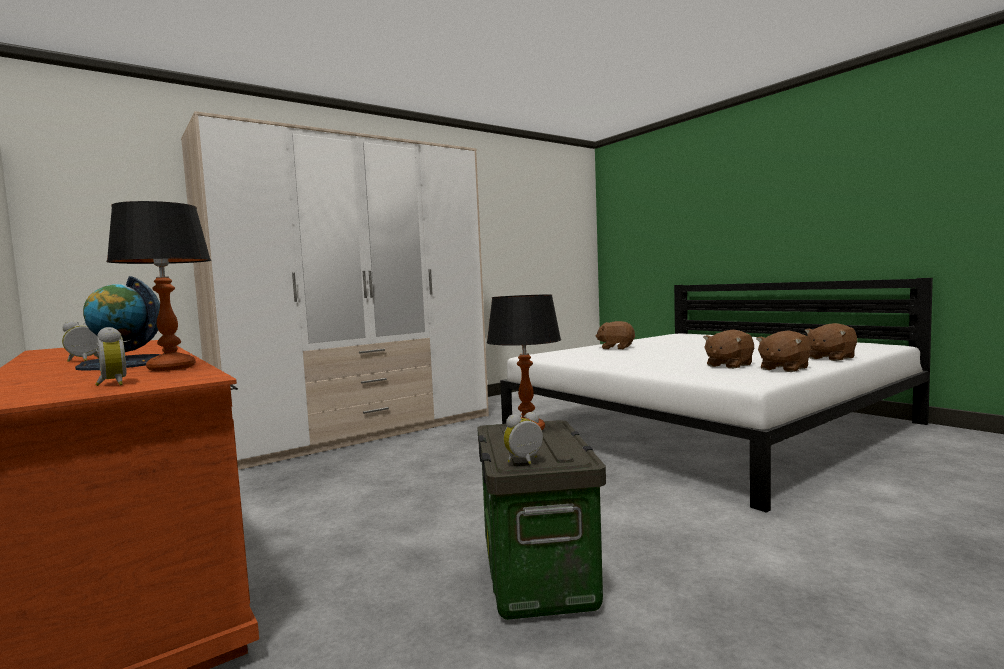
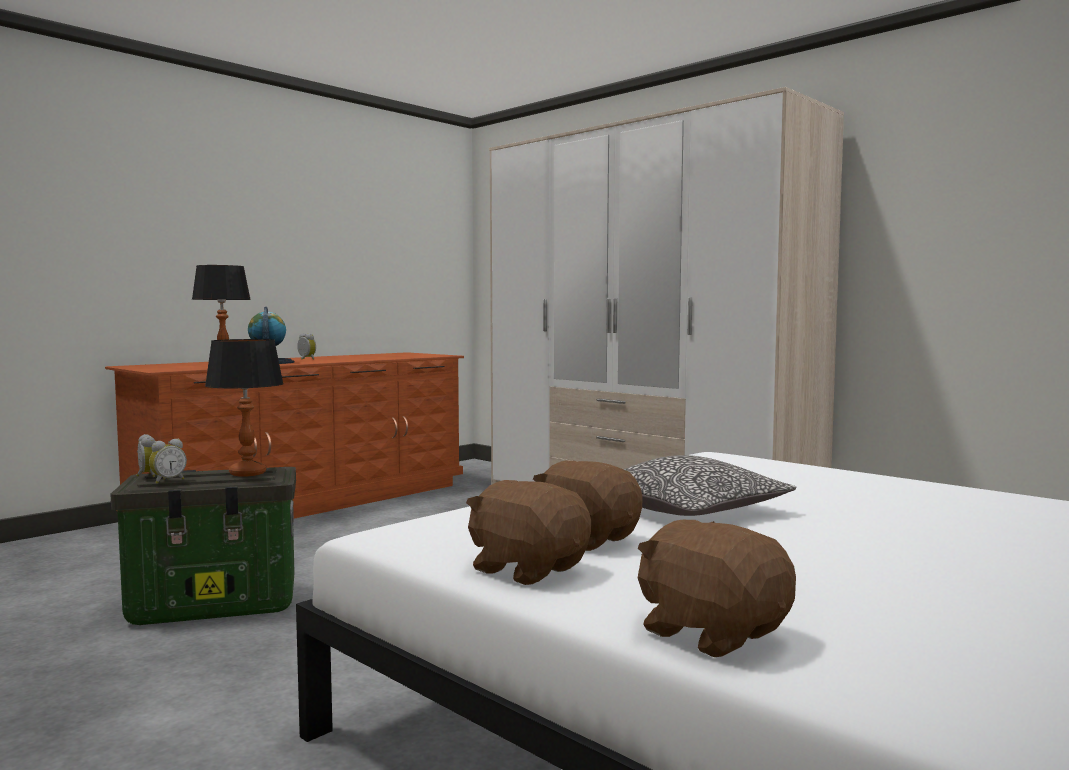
camera: 80 degrees right, 0 degrees up
alarm clock [95,327,126,386] -> alarm clock moved to [149,439,187,484]
brown plush toy [596,321,635,349] -> none
none -> pillow [624,455,797,516]

